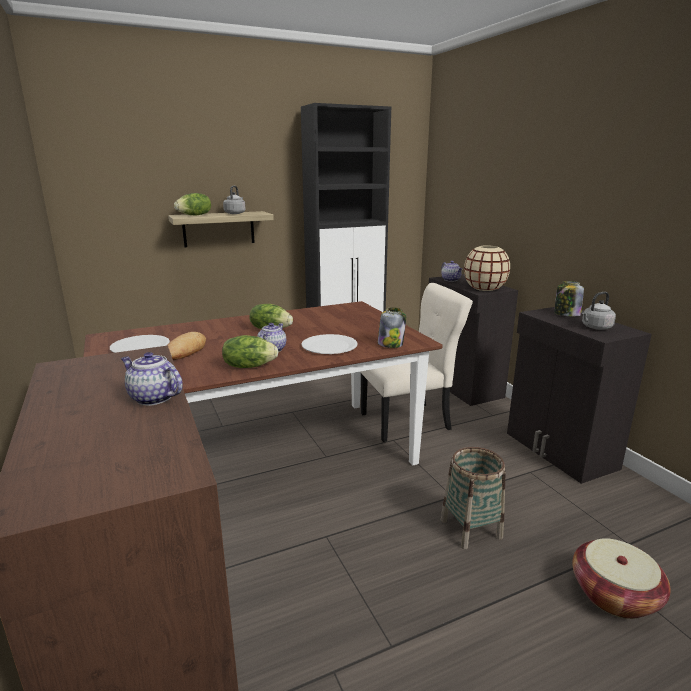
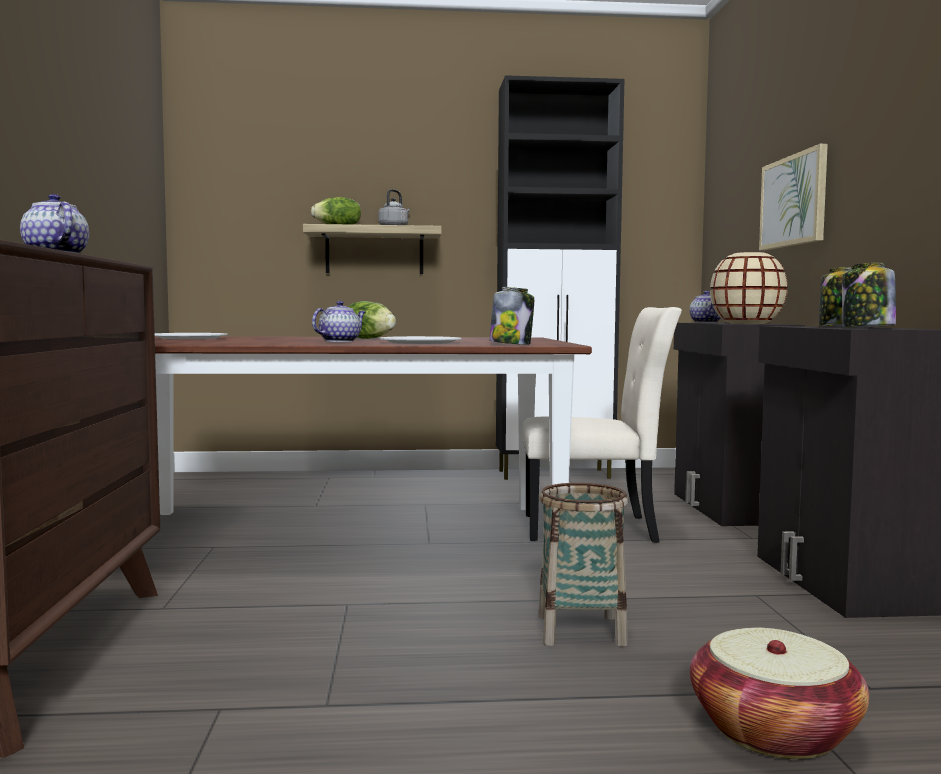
camera: 20 degrees right, 15 degrees down
bread [167,332,206,360] -> none
lettuce [222,335,278,368] -> none
grey kettle [581,292,616,330] -> jar [842,263,896,328]
none -> picture [759,144,828,250]

